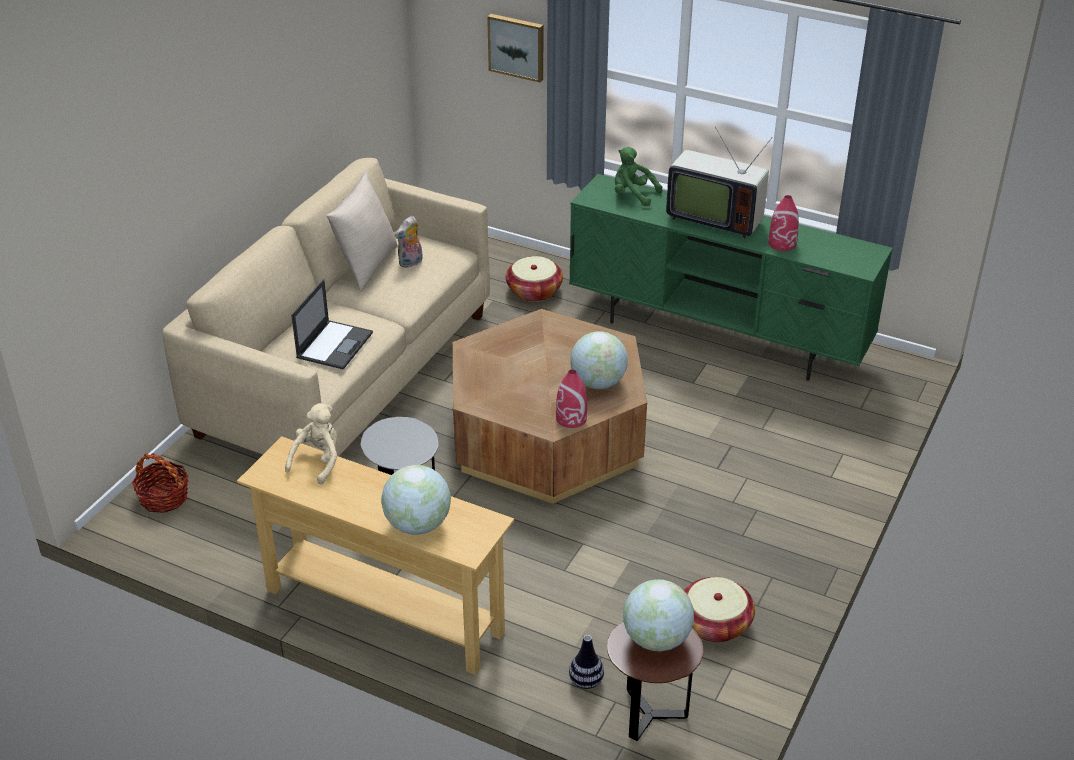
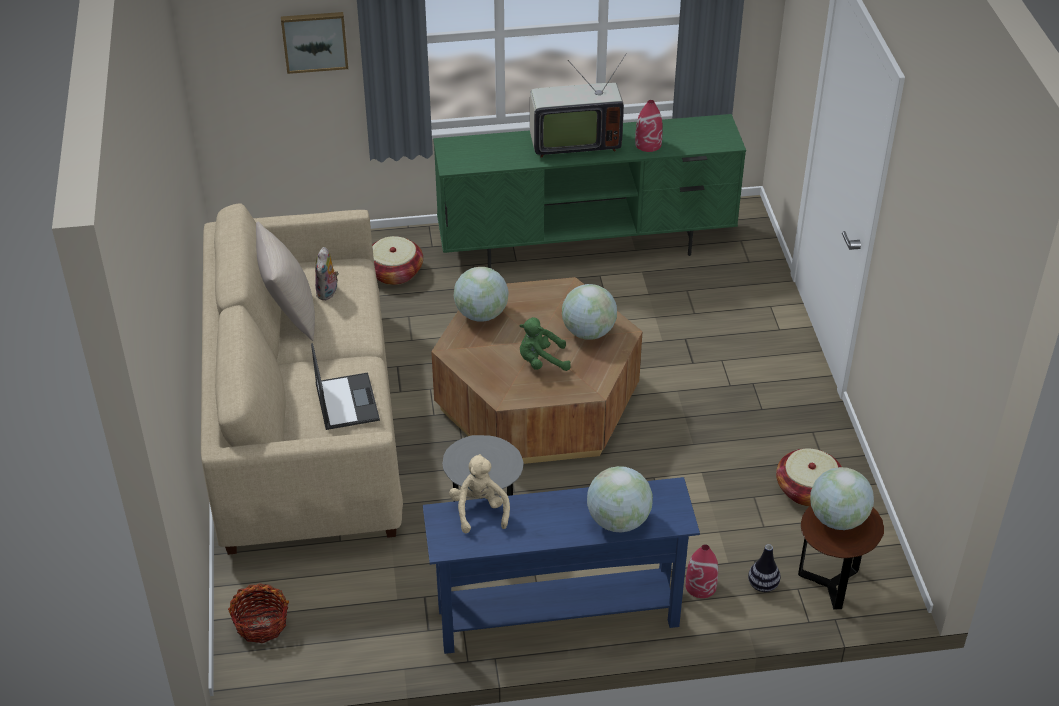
camera: 35 degrees left, 5 degrees up
beige console table [237,436,514,675] -> blue console table [423,477,700,654]
red vase [556,370,587,428] -> red vase moved to [685,544,718,598]
green plush toy [615,147,662,206] -> green plush toy moved to [520,317,571,371]
none -> globe [454,267,509,322]

